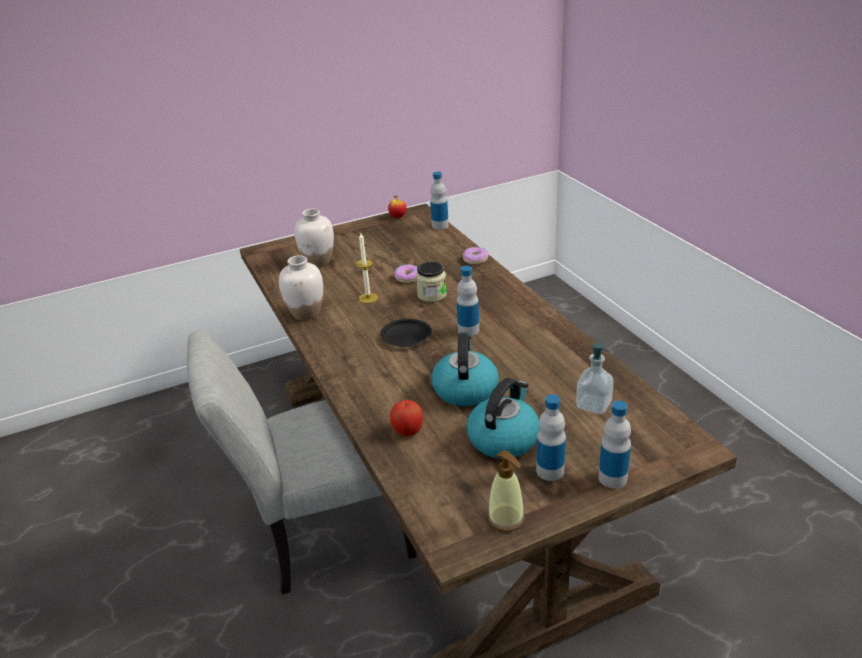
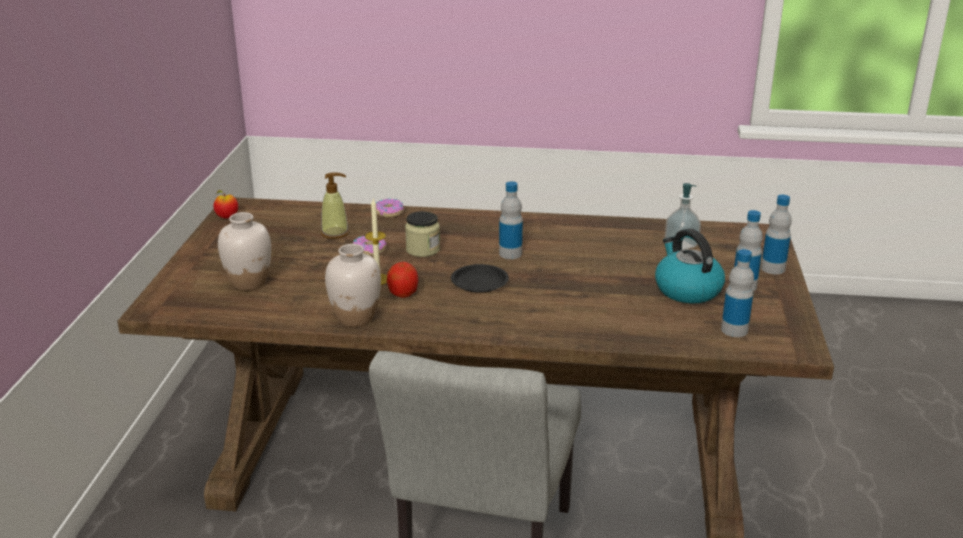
camera: 60 degrees left, 5 degrees down
apple [390,400,423,436] -> apple moved to [387,262,418,298]
bottle [430,172,449,230] -> bottle moved to [721,249,754,337]
kettle [431,332,499,406] -> none
soap dispenser [488,450,525,532] -> soap dispenser moved to [321,173,349,239]

